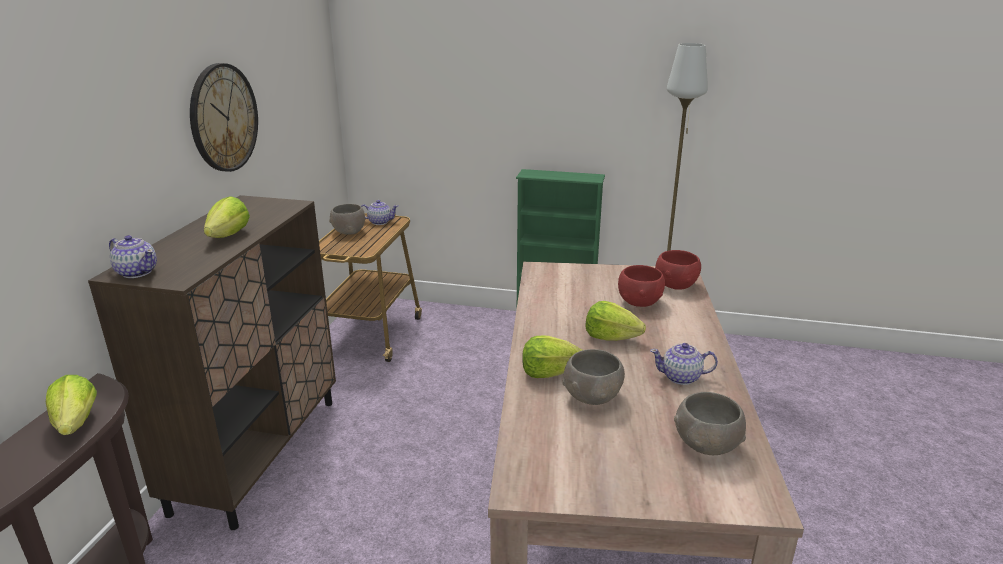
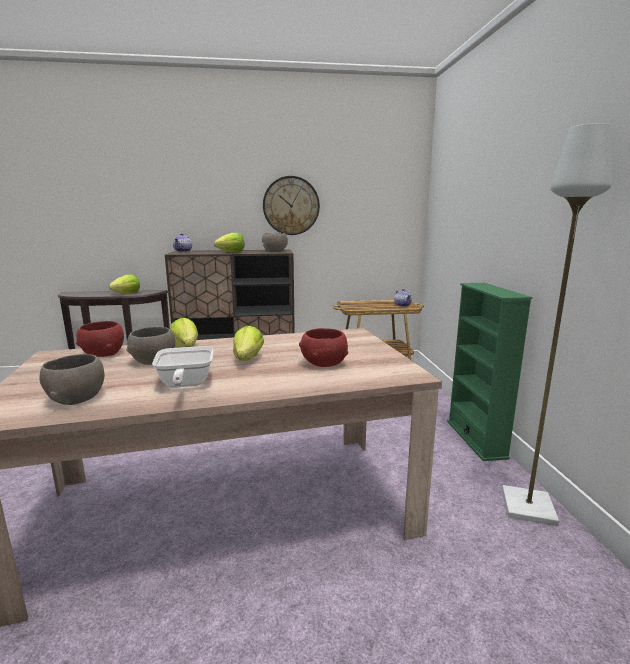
camera: 70 degrees right, 10 degrees down
grey bowl [329,204,365,235] -> grey bowl moved to [262,233,288,252]
teapot [650,343,718,385] -> frying pan [152,346,213,388]
red bowl [655,250,701,290] -> red bowl moved to [76,321,124,357]

